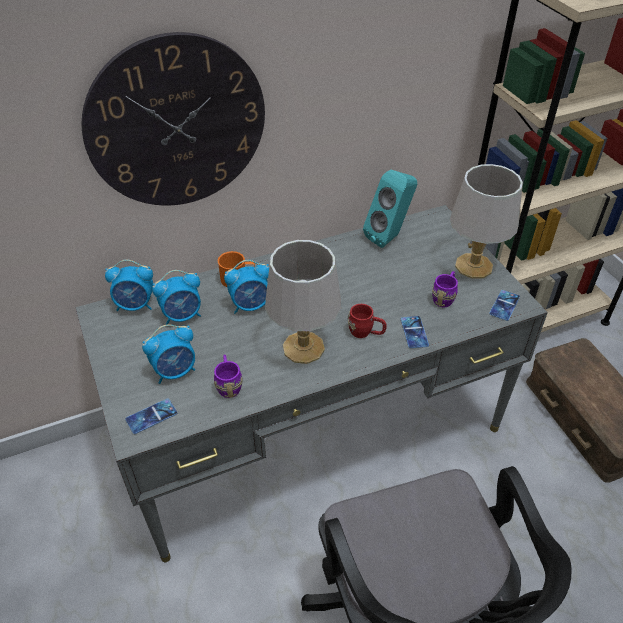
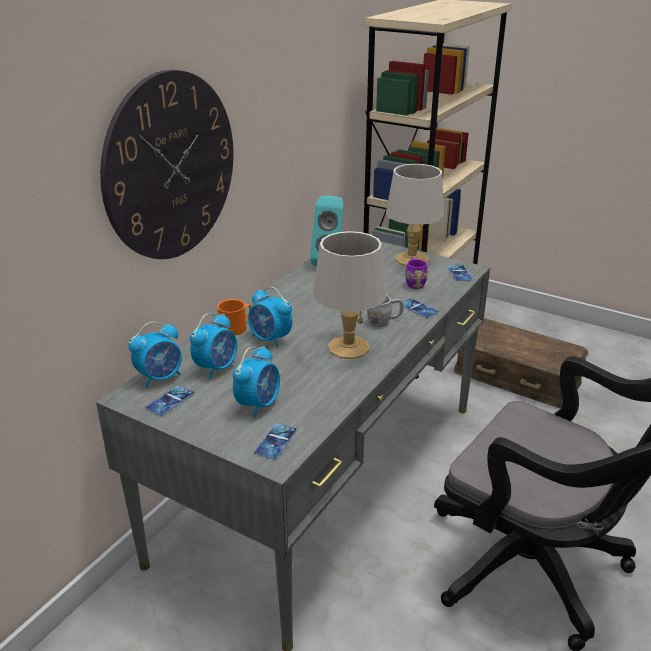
camera: 35 degrees left, 15 degrees down
purple mug [214,355,243,398] -> none
alarm clock [224,260,269,314] -> alarm clock turned 90 degrees clockwise [248,287,292,348]
red mug [348,304,387,338] -> grey mug [367,295,404,327]
none -> phone [145,385,194,416]

